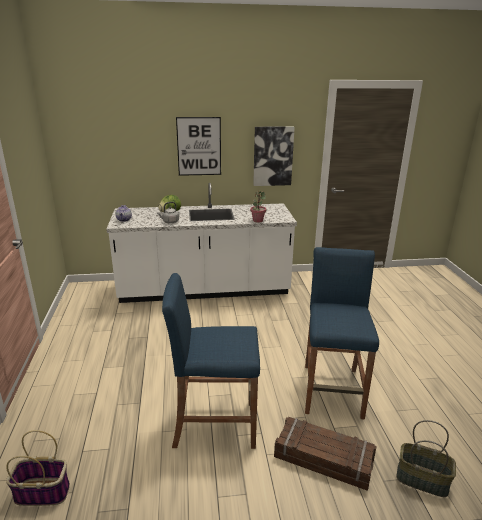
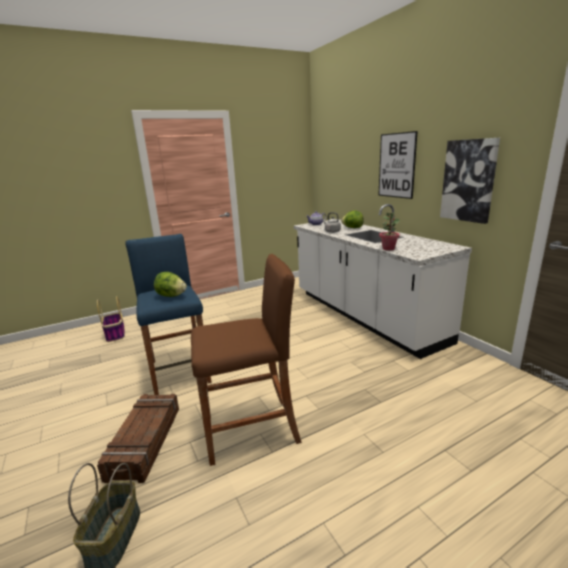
camera: 70 degrees right, 5 degrees down
blue stool [305,247,379,420] -> brown stool [191,254,302,466]
none -> lettuce [154,272,187,297]

